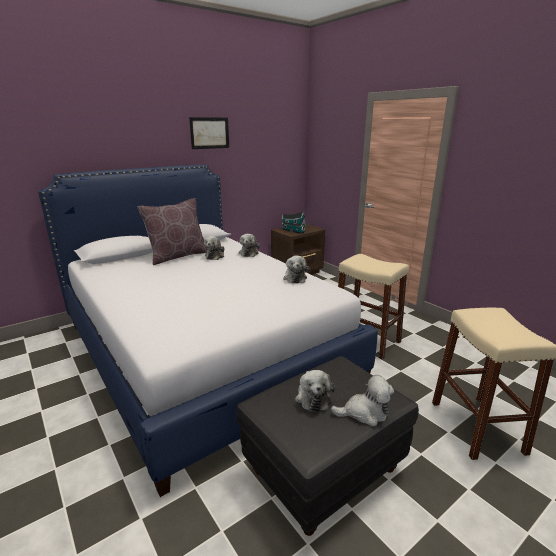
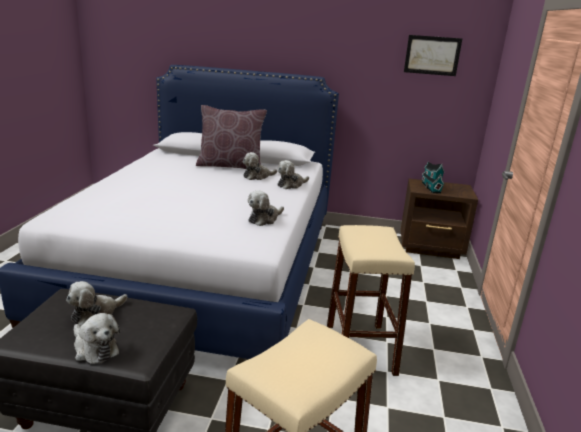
camera: 45 degrees right, 0 degrees up
picture [189,117,229,149] -> picture moved to [404,35,462,76]

